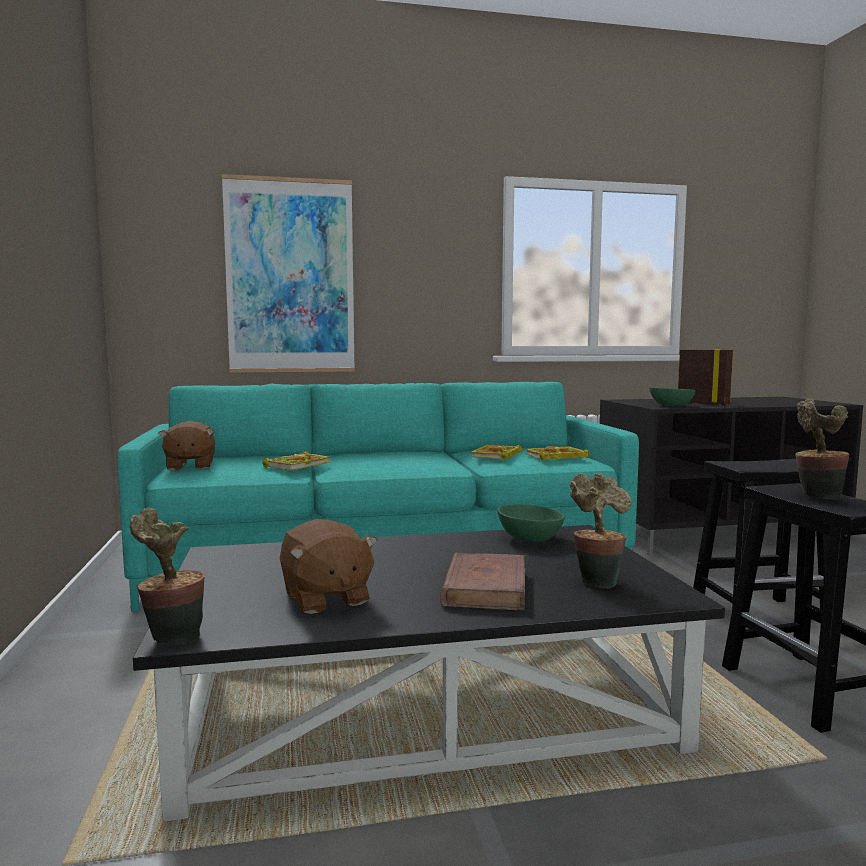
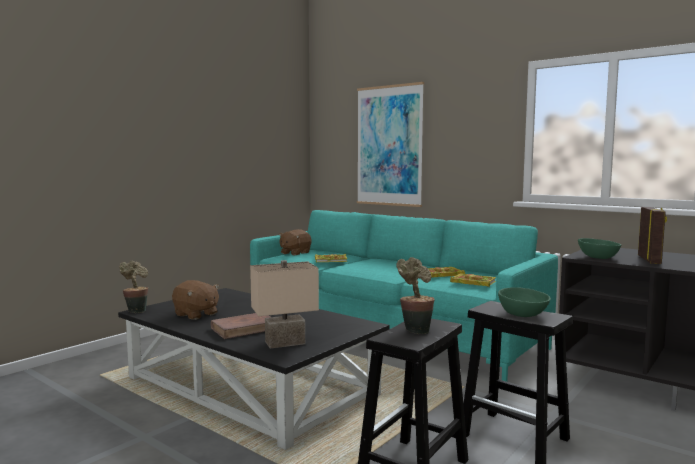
camera: 50 degrees right, 0 degrees up
brown plush toy [280,519,378,614] -> brown plush toy turned 75 degrees counterclockwise [172,280,220,320]
green bowl [497,504,565,542] -> green bowl moved to [498,287,551,317]
potted plant [569,473,632,589] -> beige table lamp [250,260,319,349]

